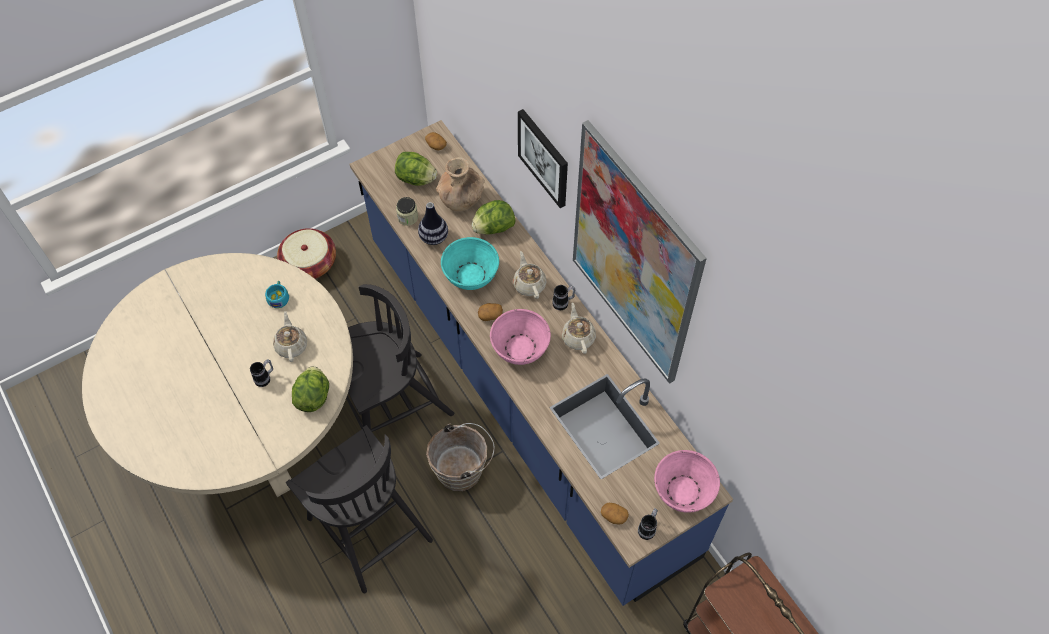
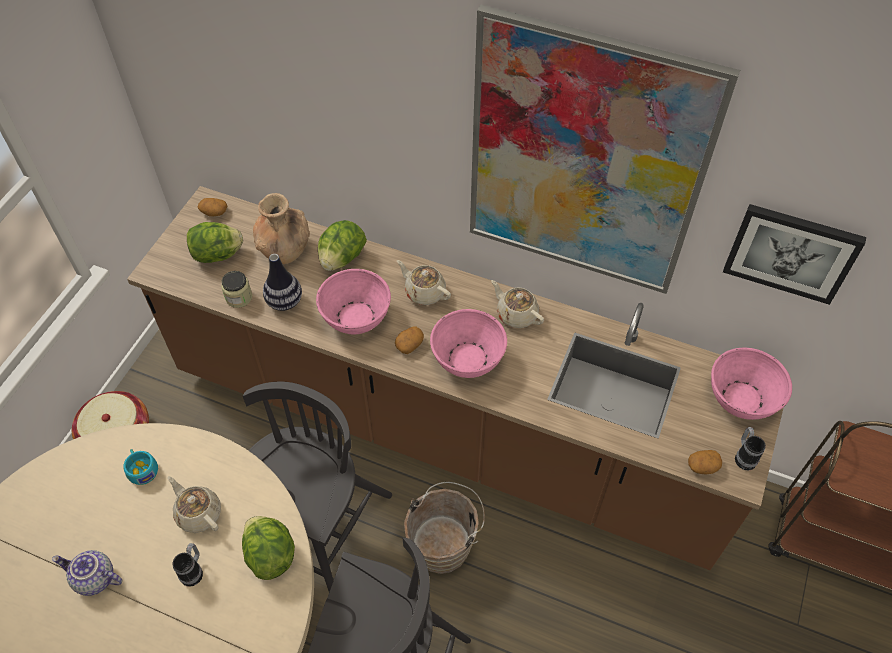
camera: 35 degrees left, 5 degrees down
blue counter [350,120,733,606] -> brown counter [127,186,784,570]
turquoise bowl [441,237,499,290] -> pink bowl [316,269,391,334]
picture [518,109,568,208] -> picture moved to [723,204,866,305]
mug [552,285,575,311] -> none
none -> teapot [52,550,122,596]

